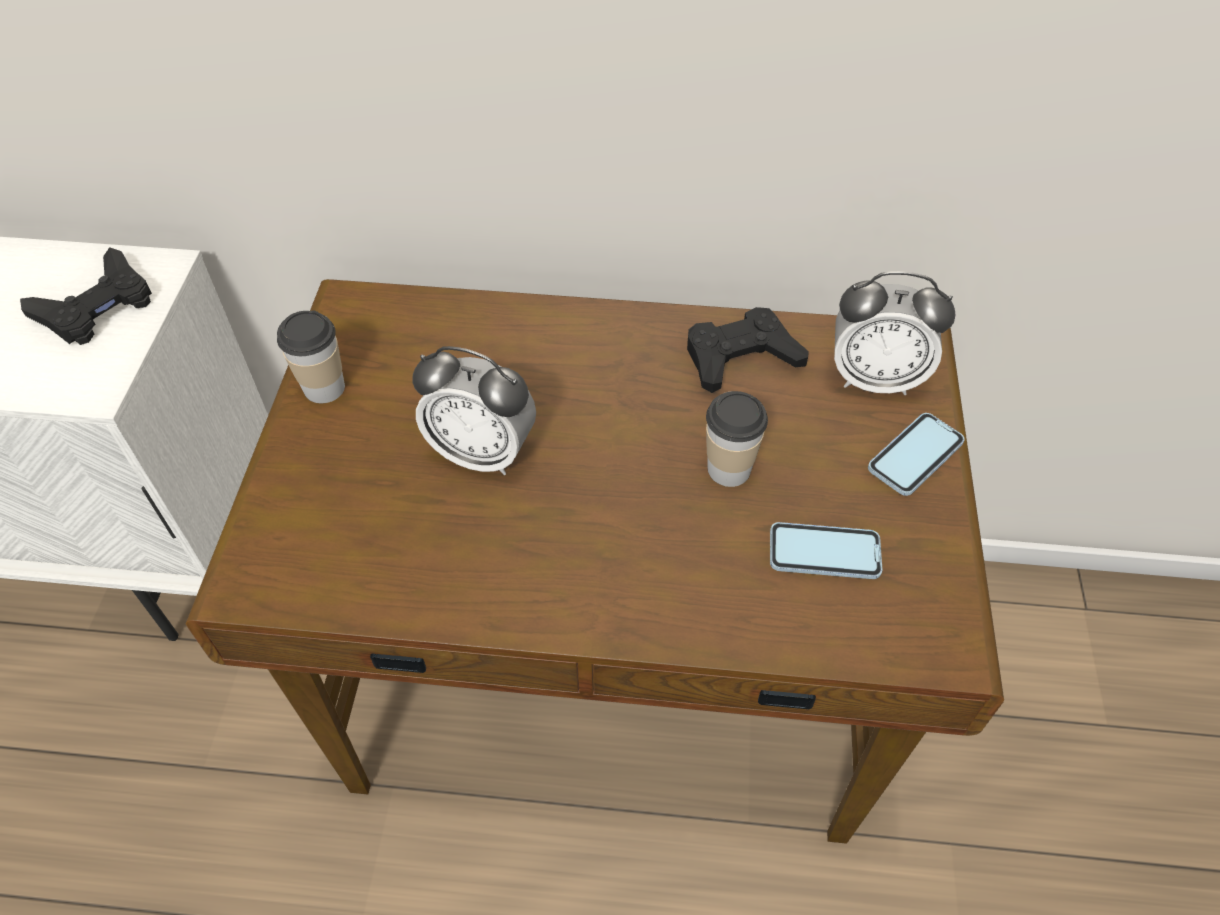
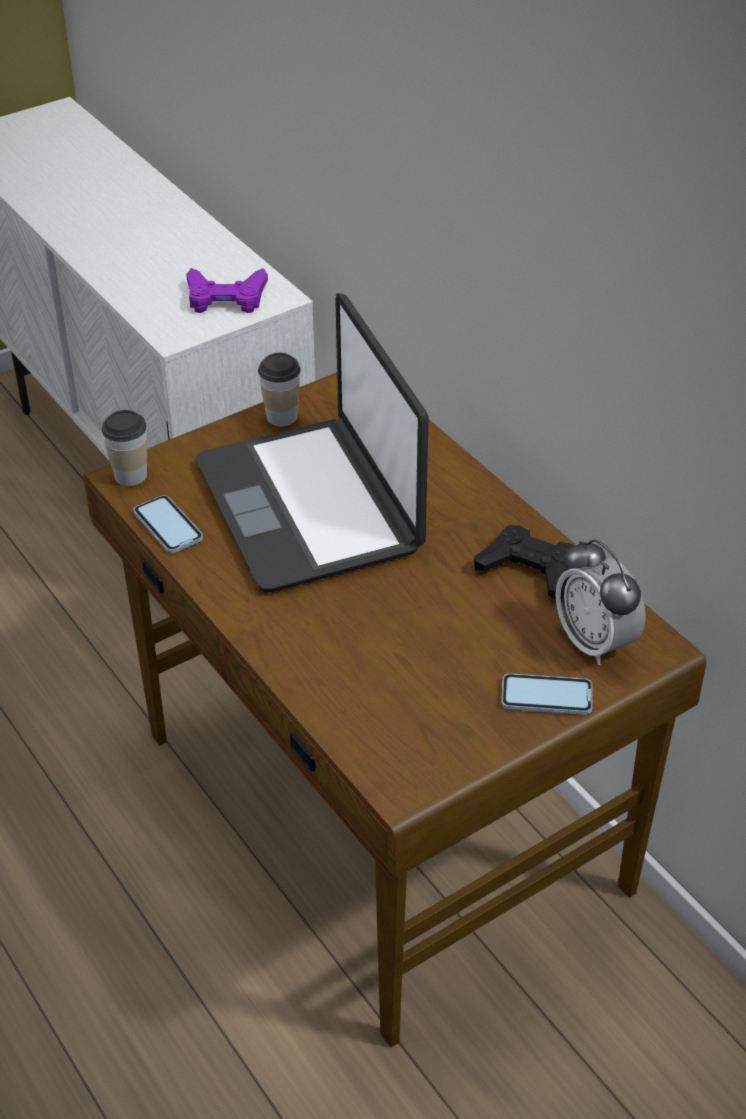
camera: 50 degrees right, 10 degrees down
black game controller [20,247,152,345] -> purple game controller [186,268,268,313]
alarm clock [413,346,536,475] -> laptop [196,293,429,593]
cup [706,391,768,487] -> cup moved to [102,410,147,486]
phone [770,522,882,579] -> phone moved to [133,495,203,553]

